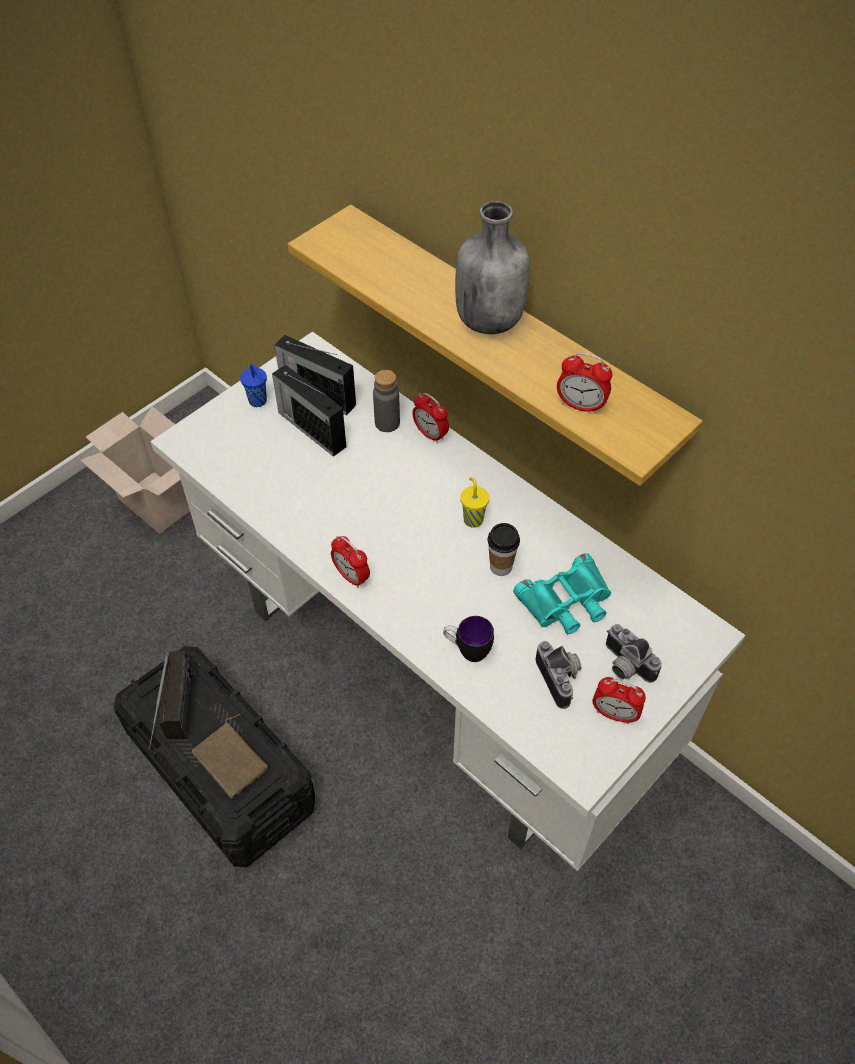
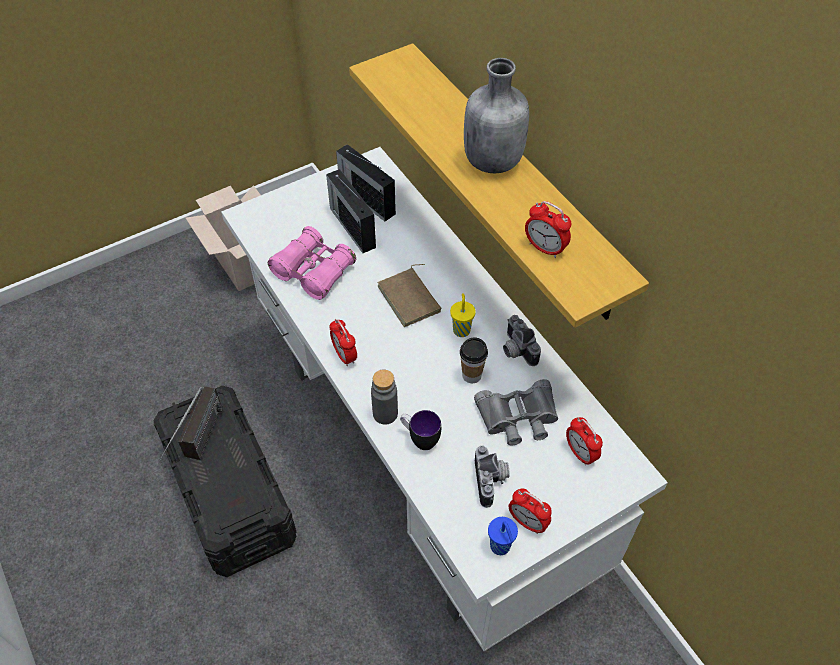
camera: 15 degrees right, 0 degrees up
brown book [192,714,268,799] -> brown book moved to [378,264,441,327]
blue cup [240,364,267,407] -> blue cup moved to [488,517,518,555]
grey bottle [373,370,400,432] -> grey bottle moved to [371,370,398,425]
alarm clock [412,393,449,443] -> alarm clock moved to [566,417,603,466]
turquoise binoculars [513,553,611,634] -> grey binoculars [474,379,558,446]
camera [606,624,662,683] -> camera moved to [503,315,541,366]
none -> pink binoculars [268,226,356,300]

